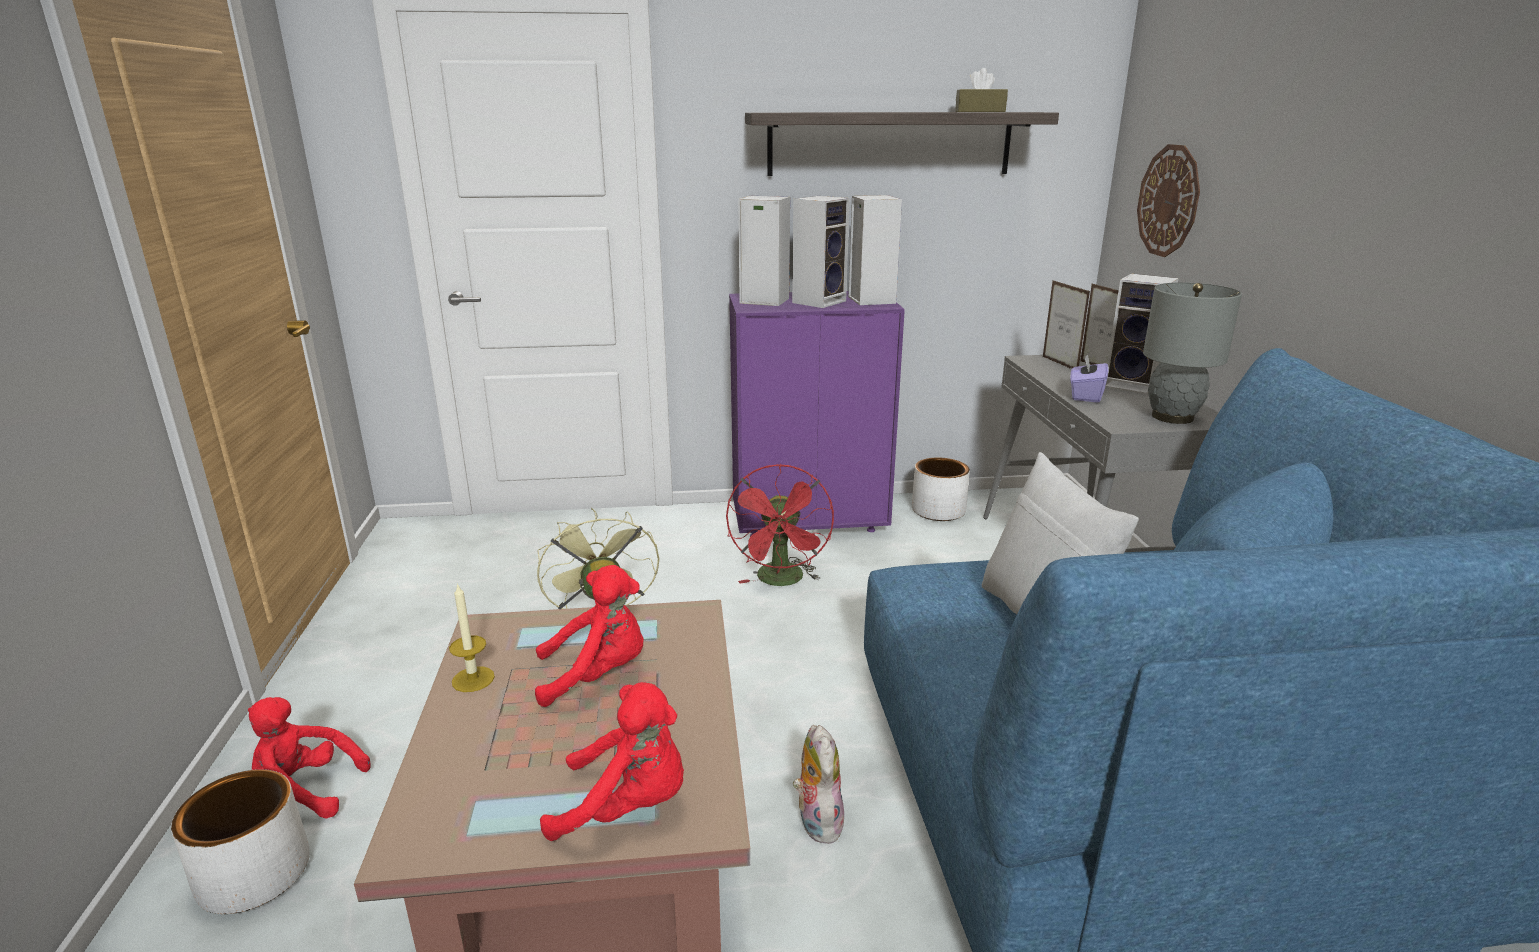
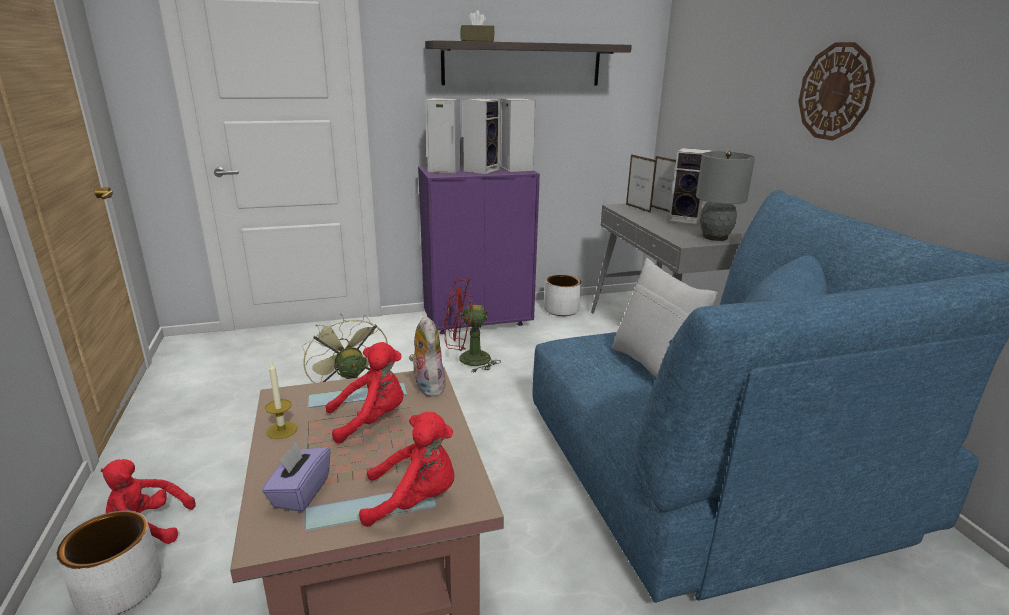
camera: 10 degrees left, 0 degrees up
red fan [726,464,834,586] -> red fan turned 90 degrees clockwise [444,278,501,373]
plush toy [793,725,844,844] -> plush toy moved to [409,315,446,397]
brown tissue box [955,68,1008,112] -> brown tissue box moved to [461,10,495,42]
purple tissue box [1070,353,1109,403] -> purple tissue box moved to [262,442,331,512]
wall clock [1137,144,1200,257] -> wall clock moved to [798,42,875,141]

